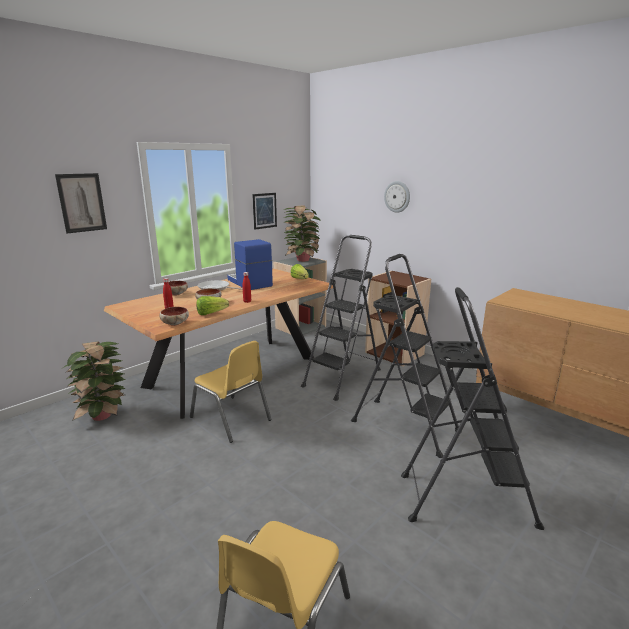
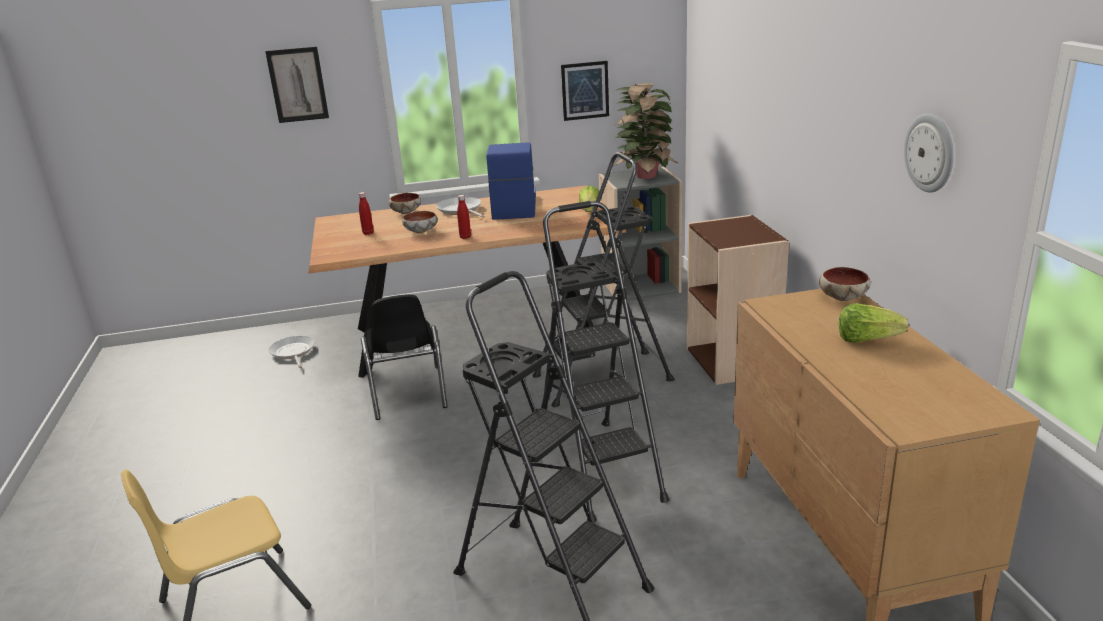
camera: 35 degrees right, 5 degrees up
potted plant [63,341,126,421] -> frying pan [269,336,315,368]
bowl [159,307,189,326] -> bowl moved to [819,267,870,301]
yellow chair [190,341,272,443] -> black chair [361,294,448,420]
lettuce [196,296,229,315] -> lettuce moved to [839,303,908,343]
wall clock [384,181,410,213] -> wall clock moved to [904,114,954,193]

